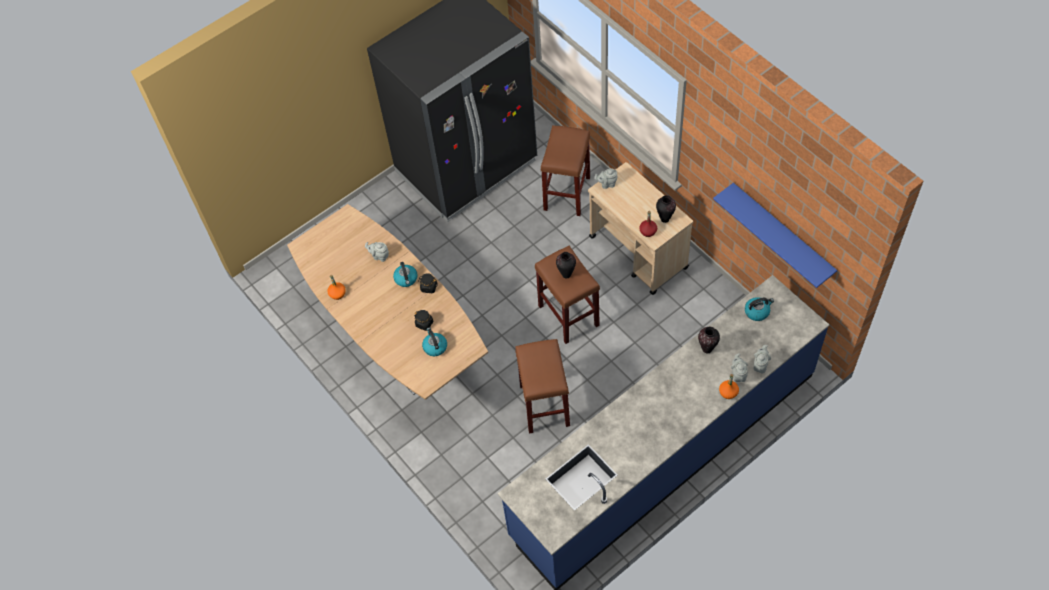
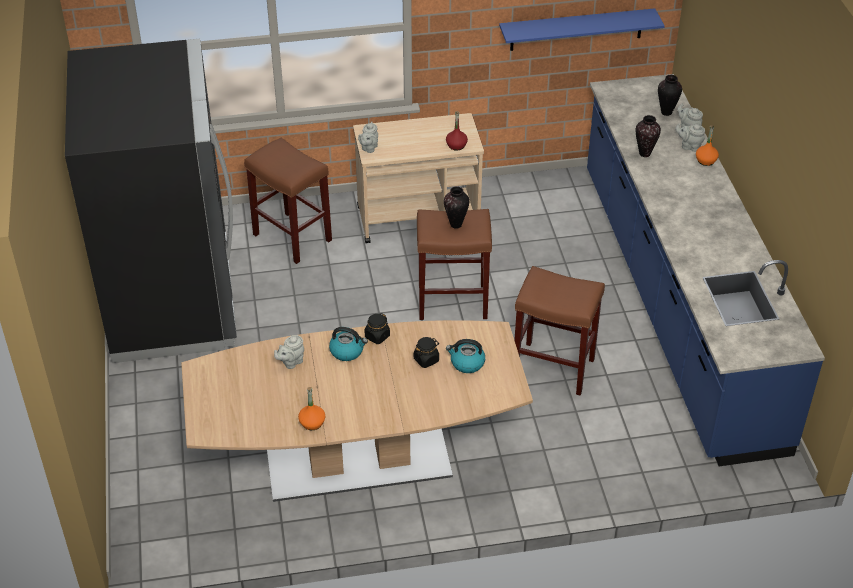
camera: 65 degrees left, 15 degrees down
vase [656,195,676,223] -> vase moved to [658,75,682,116]
kettle [745,297,774,321] -> none

